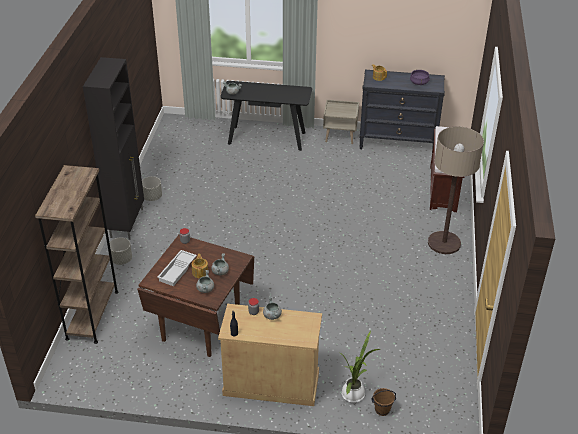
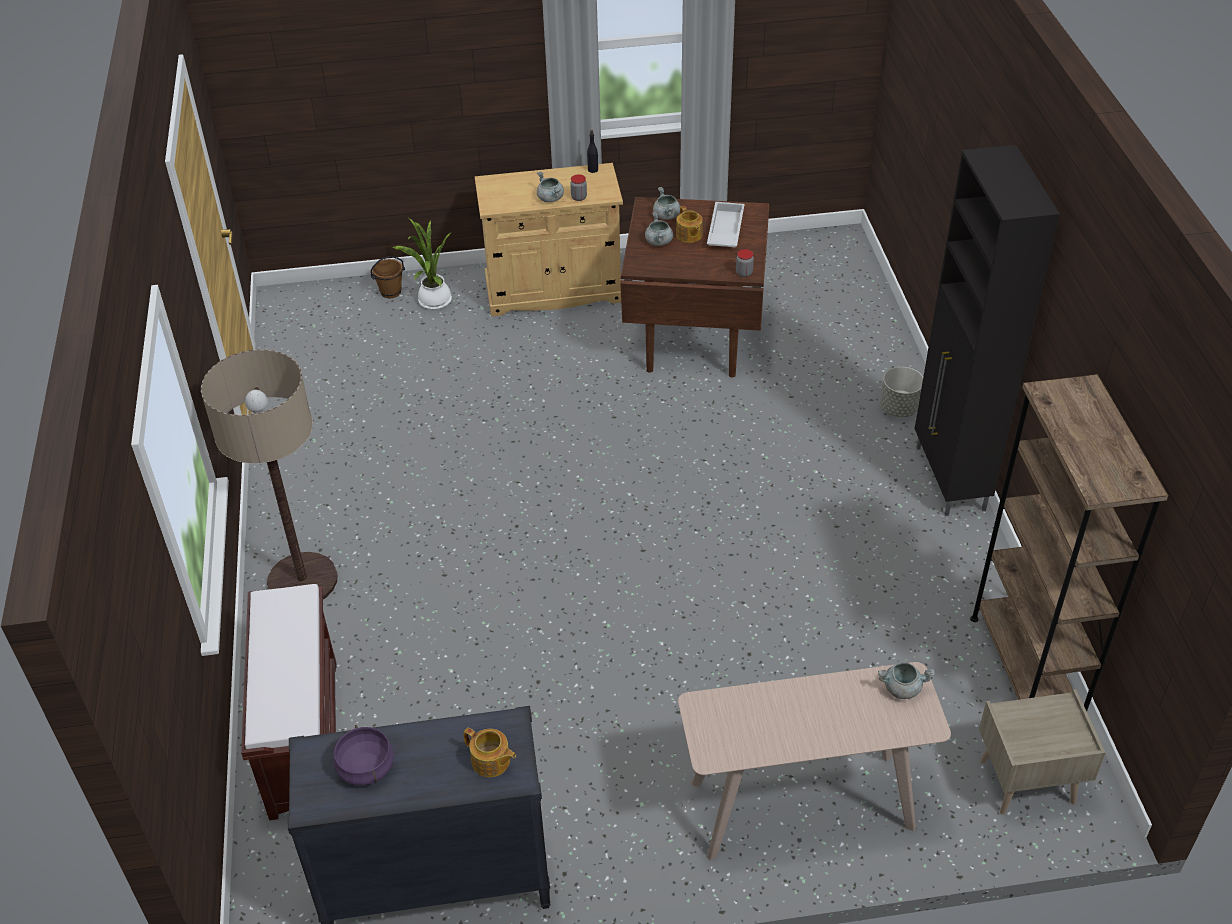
camera: 165 degrees right, 5 degrees up
brown bookcase [35,165,119,344] -> brown bookcase moved to [970,374,1168,711]
grey planter [142,176,162,201] -> none
black console table [220,81,312,151] -> beige console table [678,662,951,860]
beige nightstand [323,100,359,144] -> beige nightstand moved to [979,689,1106,815]

